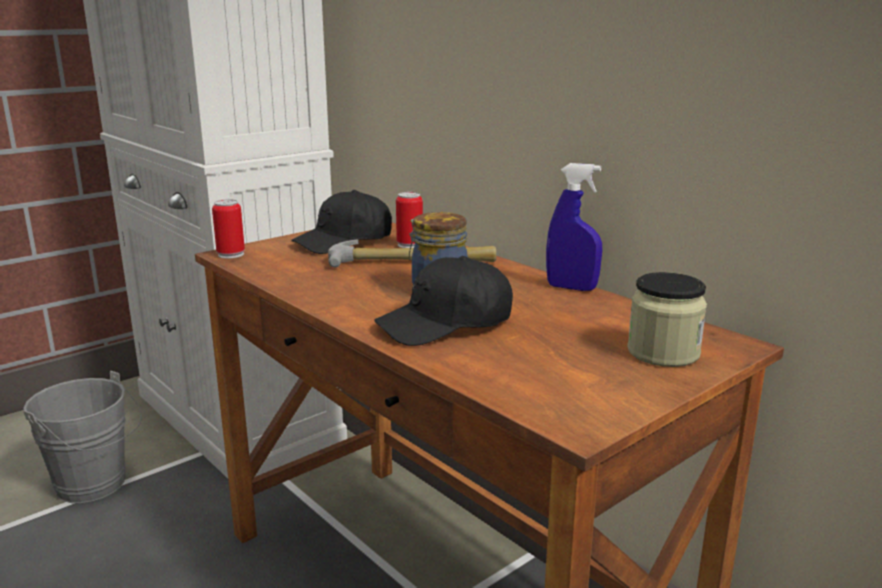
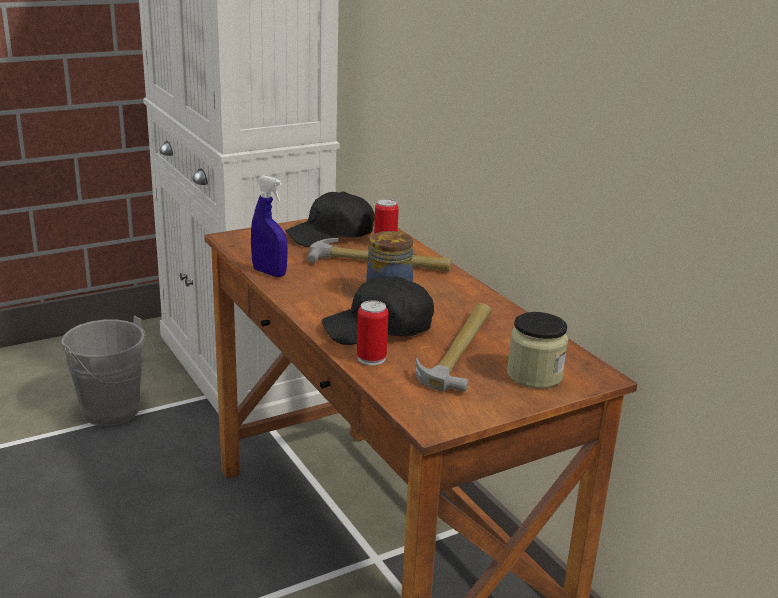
camera: 10 degrees right, 5 degrees up
can [212,199,245,258] -> can moved to [357,300,389,365]
blue spray bottle [546,163,602,291] -> blue spray bottle moved to [251,175,288,277]
none -> hammer [415,303,492,392]

